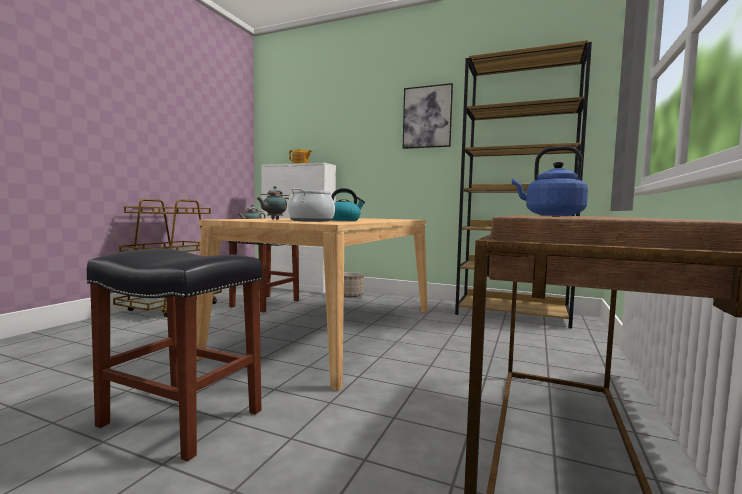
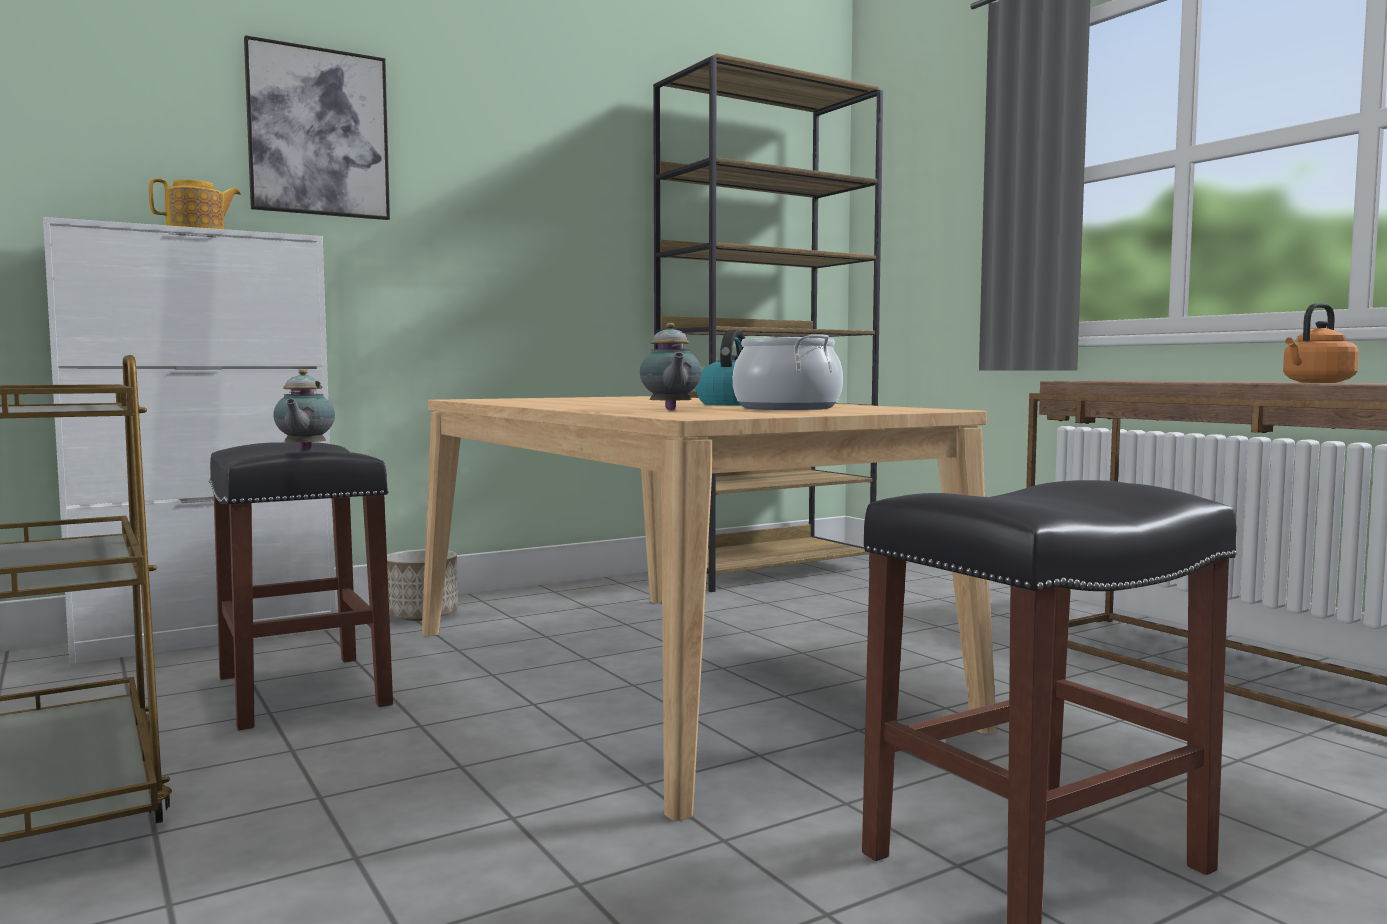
camera: 55 degrees left, 0 degrees up
picture [403,83,453,149] -> picture moved to [244,35,390,220]
blue kettle [512,146,588,216] -> orange kettle [1283,303,1359,383]

